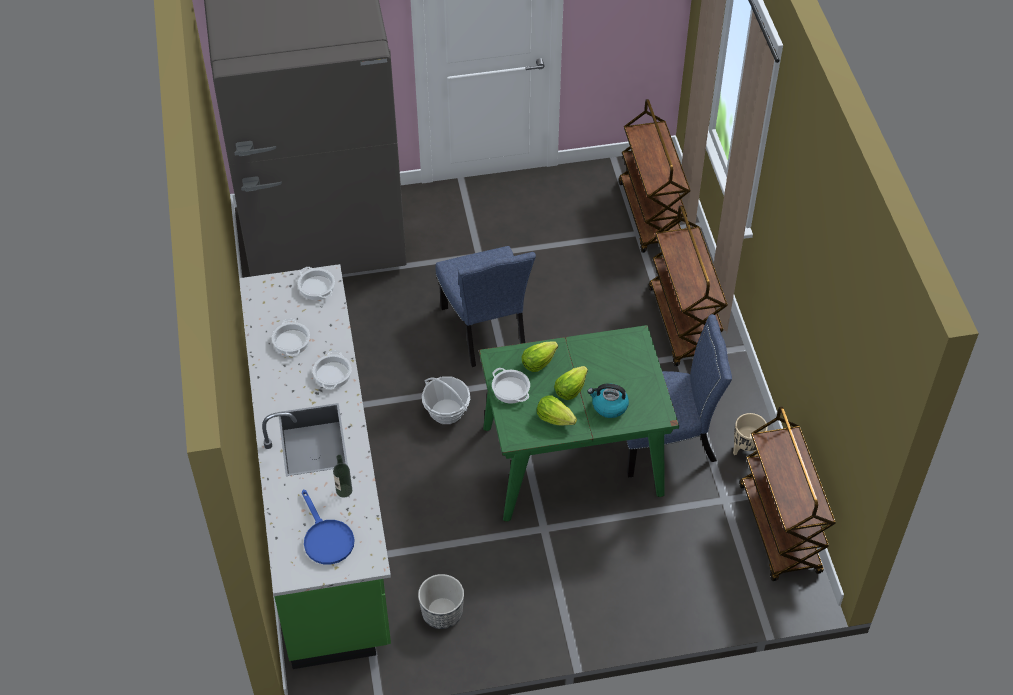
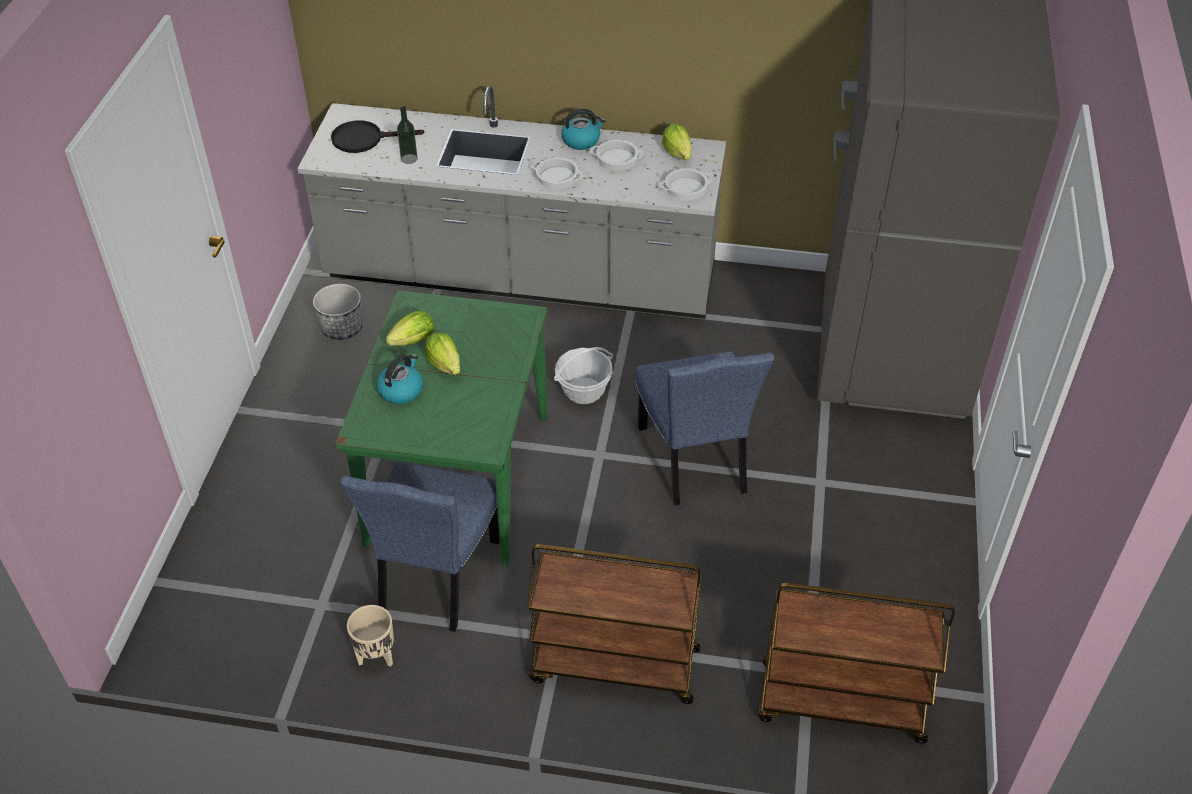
camera: 110 degrees right, 5 degrees down
green counter [239,264,391,669] -> grey counter [297,86,726,319]
blue frying pan [302,489,354,564] -> black frying pan [331,120,424,153]
blue chair [435,246,536,367] -> blue chair turned 105 degrees counterclockwise [635,352,774,506]
cooking pot [492,368,530,404] -> none
lettuce [522,341,558,372] -> lettuce moved to [662,124,692,160]
brown cart [739,407,836,581] -> none
none -> kettle [561,109,606,150]

